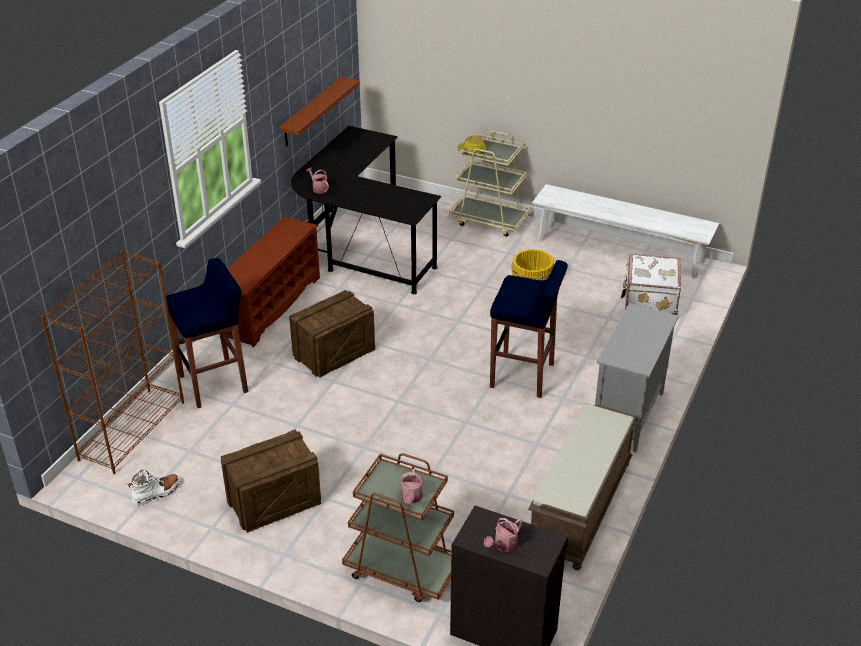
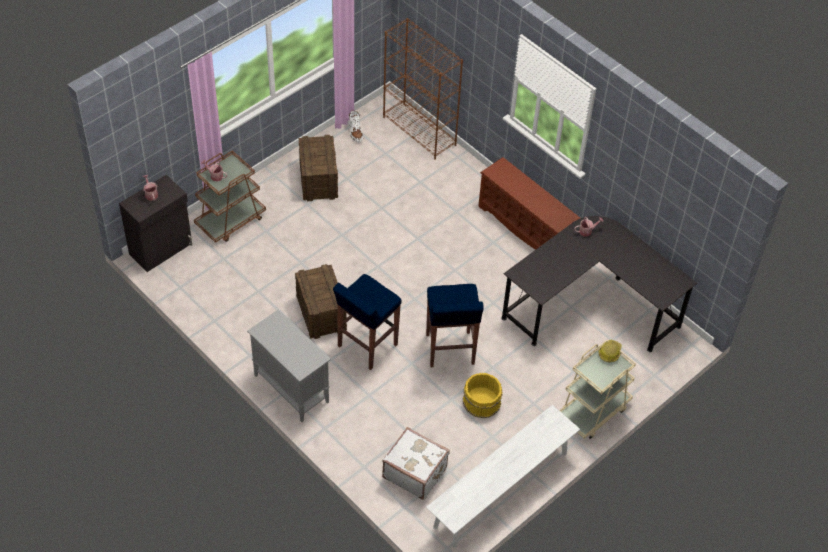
camera: 110 degrees right, 15 degrees up
blue stool [166,258,248,408] -> blue stool moved to [426,284,484,367]
brown shelf [279,77,360,147] -> none
crate [289,290,375,378] -> crate moved to [295,264,347,339]
brown bench [528,403,638,570] -> none

